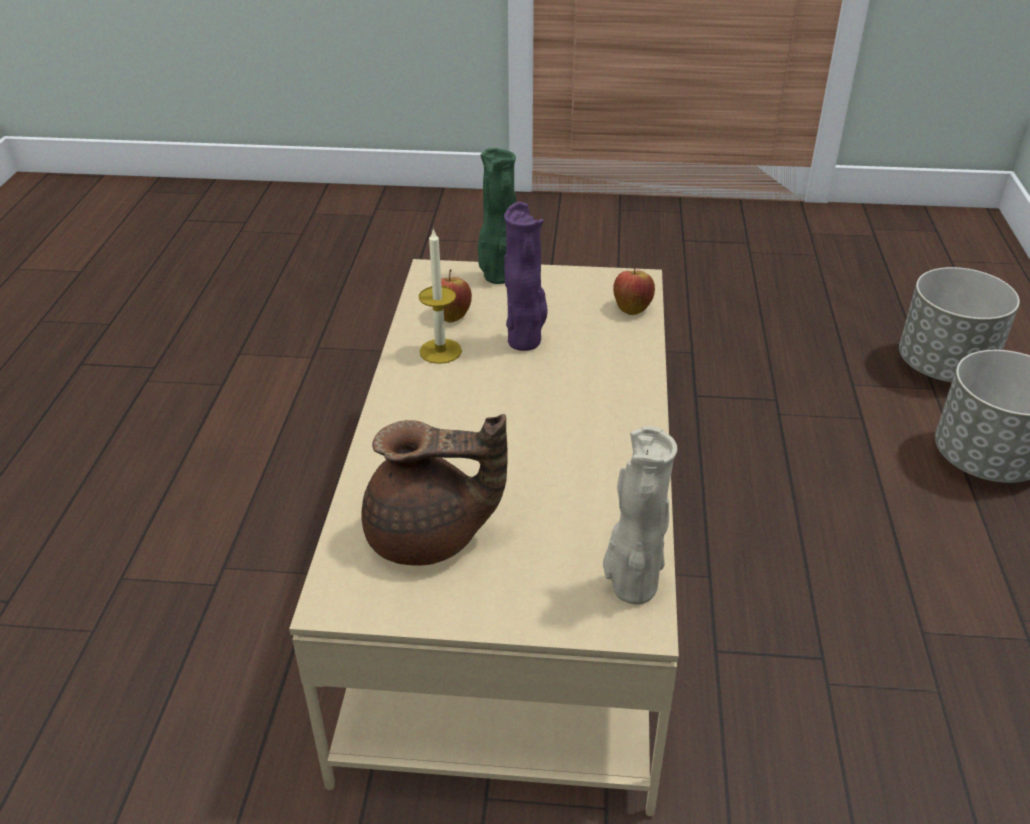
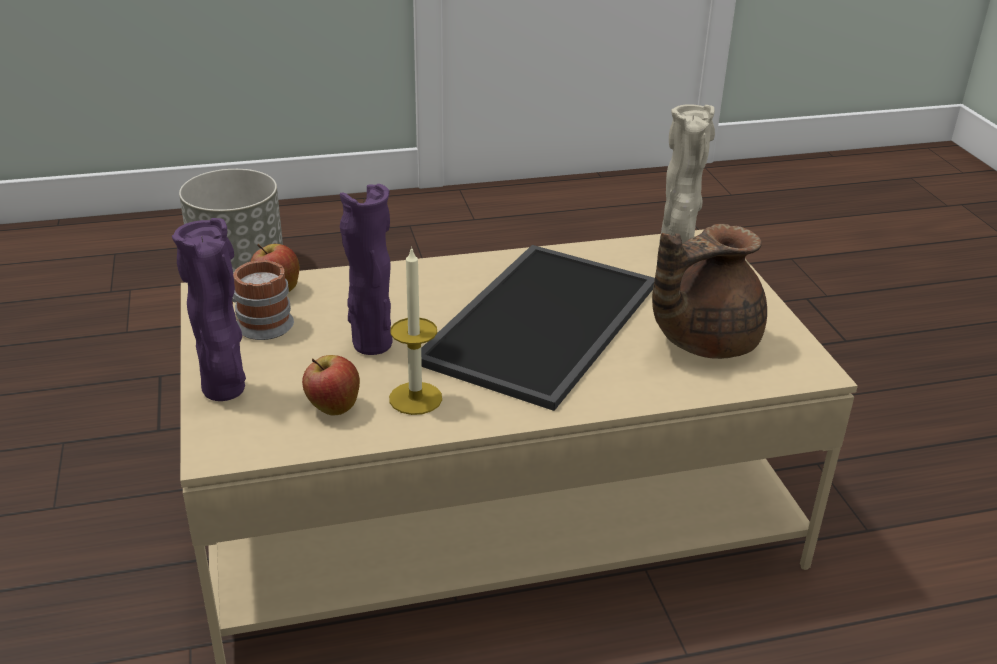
camera: 110 degrees left, 5 degrees down
brown teapot [361,414,508,566] -> brown teapot turned 105 degrees counterclockwise [652,224,767,359]
green vase [478,148,516,284] -> purple vase [172,218,246,401]
grey planter [899,267,1020,382] -> none
none -> mug [232,260,294,340]
none -> tray [421,245,655,411]

